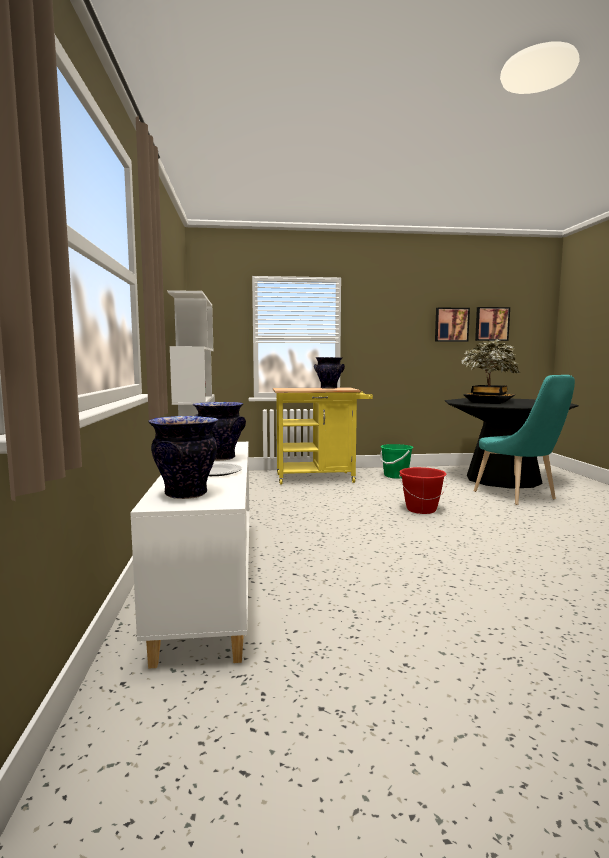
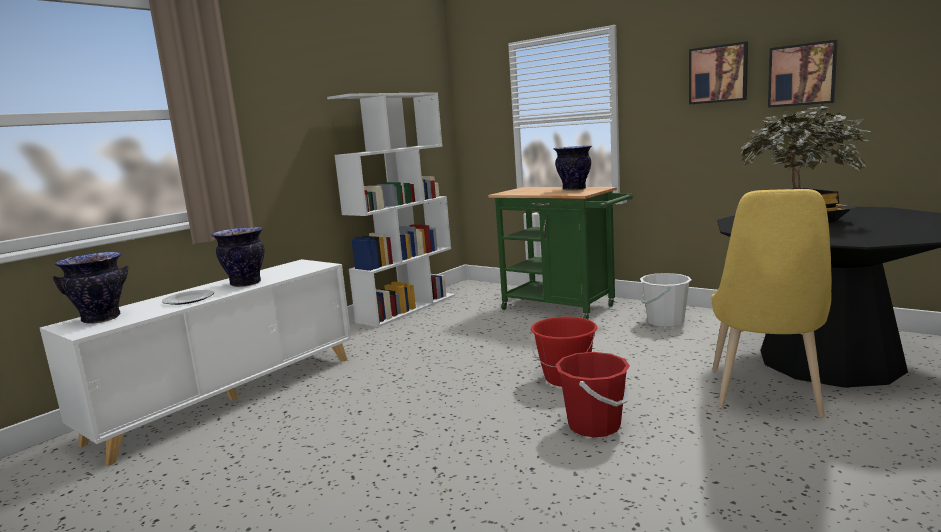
camera: 45 degrees right, 5 degrees up
yellow cart [273,388,373,485] -> green cart [488,187,633,319]
green bucket [380,444,413,479] -> white bucket [640,273,691,327]
turquoise chair [474,375,575,505] -> yellow chair [711,189,832,417]
picture [475,307,510,341] -> picture moved to [689,42,748,105]
none -> red bucket [555,352,630,437]

